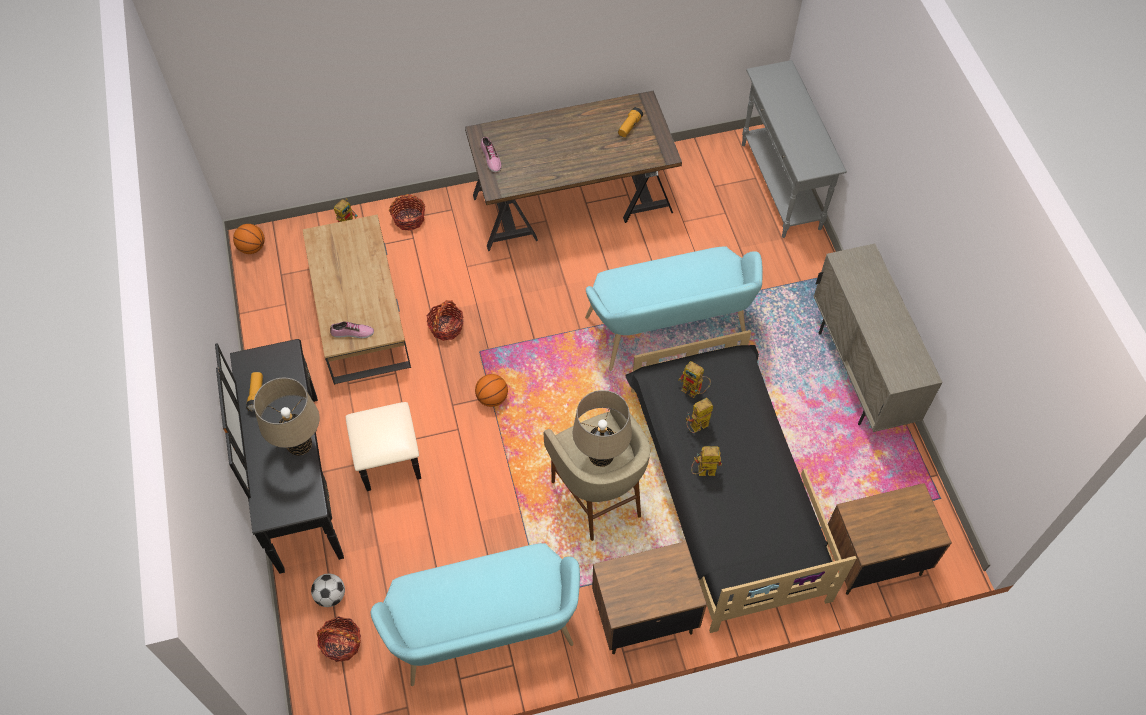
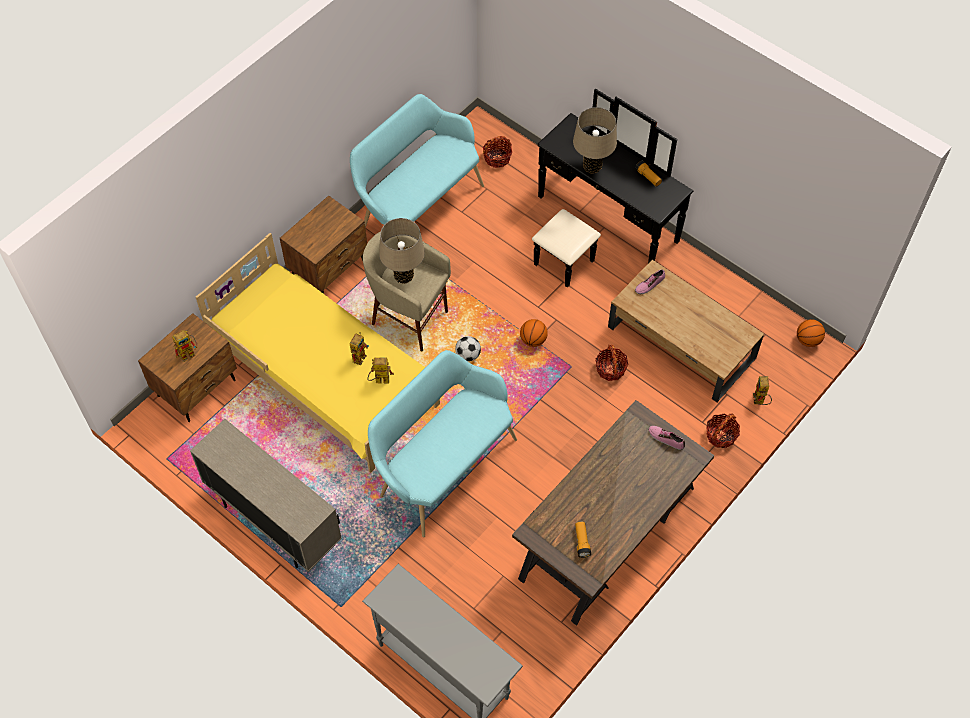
camera: 145 degrees right, 0 degrees up
football [311,574,345,607] -> football moved to [455,336,481,362]
black bed [626,330,857,633] -> yellow bed [196,233,440,473]
toy robot [691,446,722,476] -> toy robot moved to [172,330,198,362]

